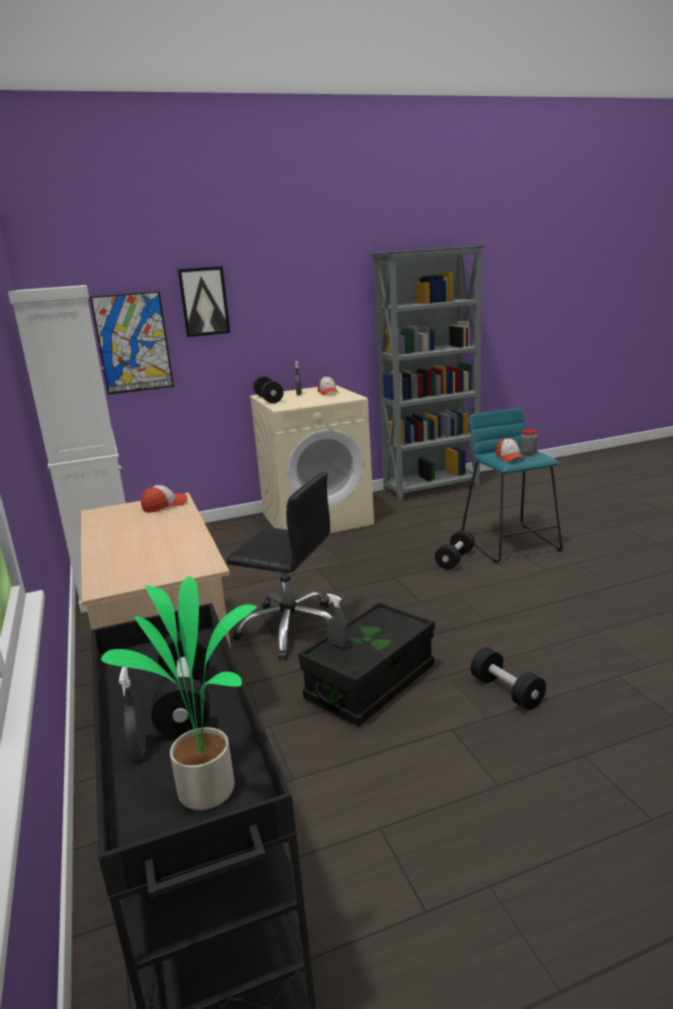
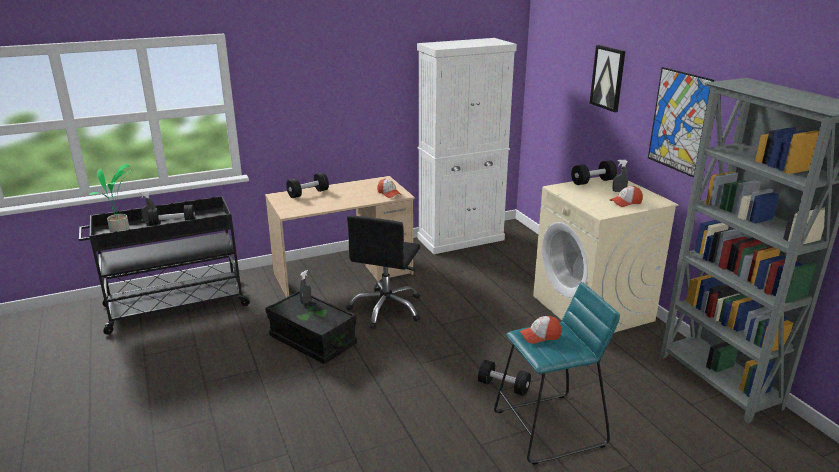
camera: 85 degrees right, 5 degrees up
picture [90,291,174,395] -> picture moved to [648,67,714,178]
black dumbbell [471,647,546,710] -> black dumbbell moved to [286,173,329,198]
jar [520,429,538,455] -> none

